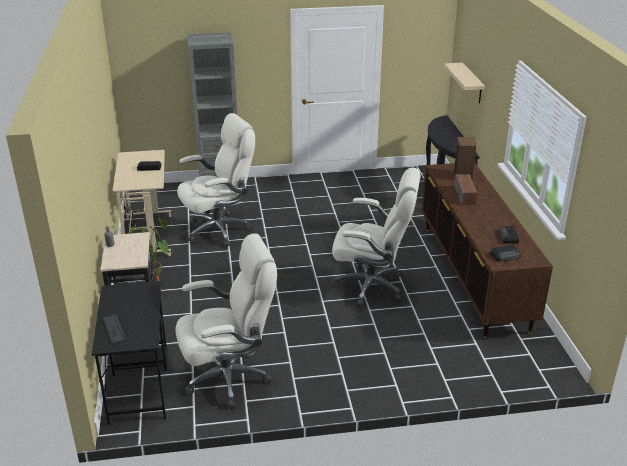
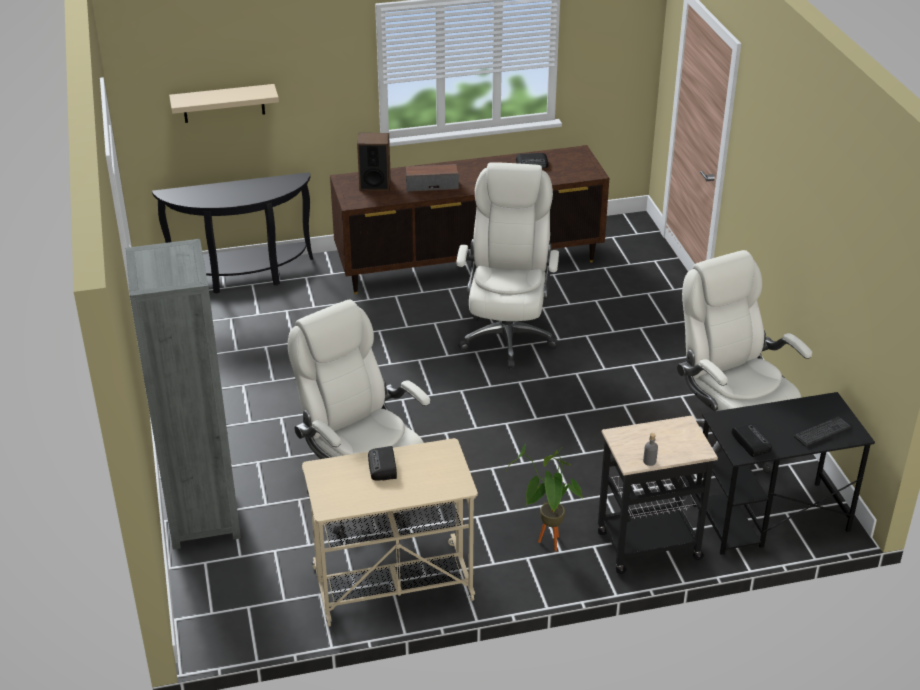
camera: 95 degrees left, 5 degrees up
radio [490,245,521,261] -> radio moved to [731,424,772,457]

